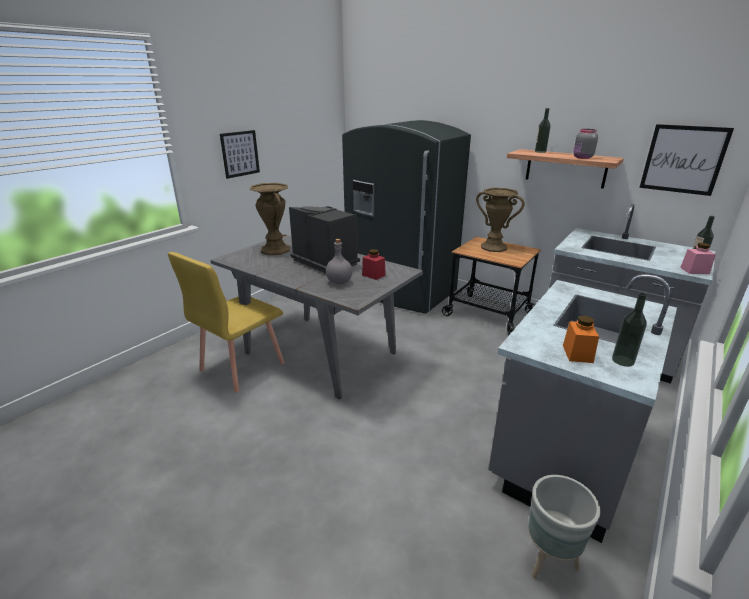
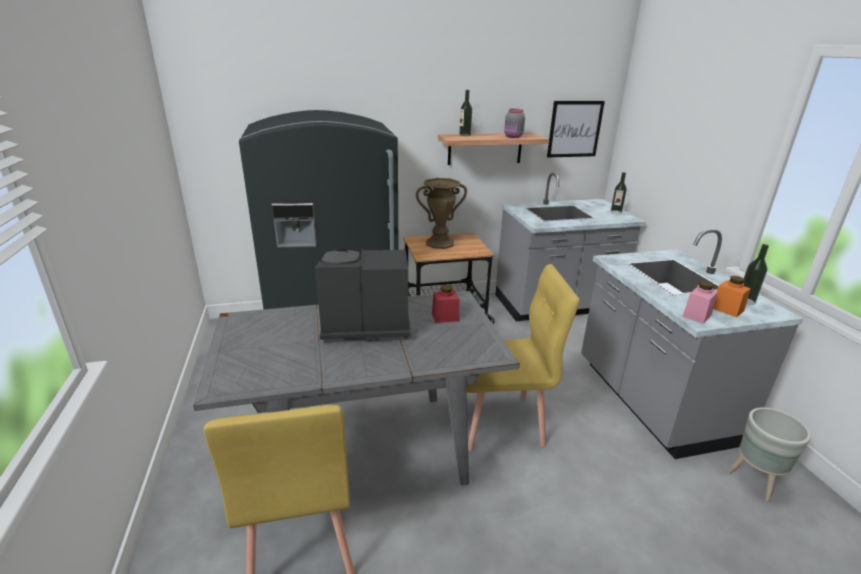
camera: 50 degrees left, 0 degrees up
picture [220,130,260,179] -> none
brown vase [250,183,290,255] -> none
grey bottle [326,239,352,284] -> none
pink jar [680,243,716,274] -> pink jar moved to [682,281,718,324]
none -> yellow chair [466,264,580,451]

